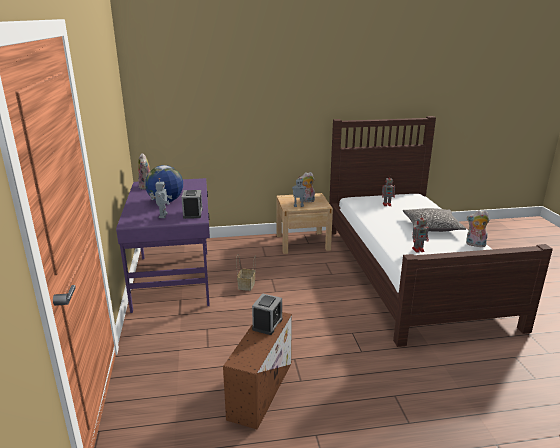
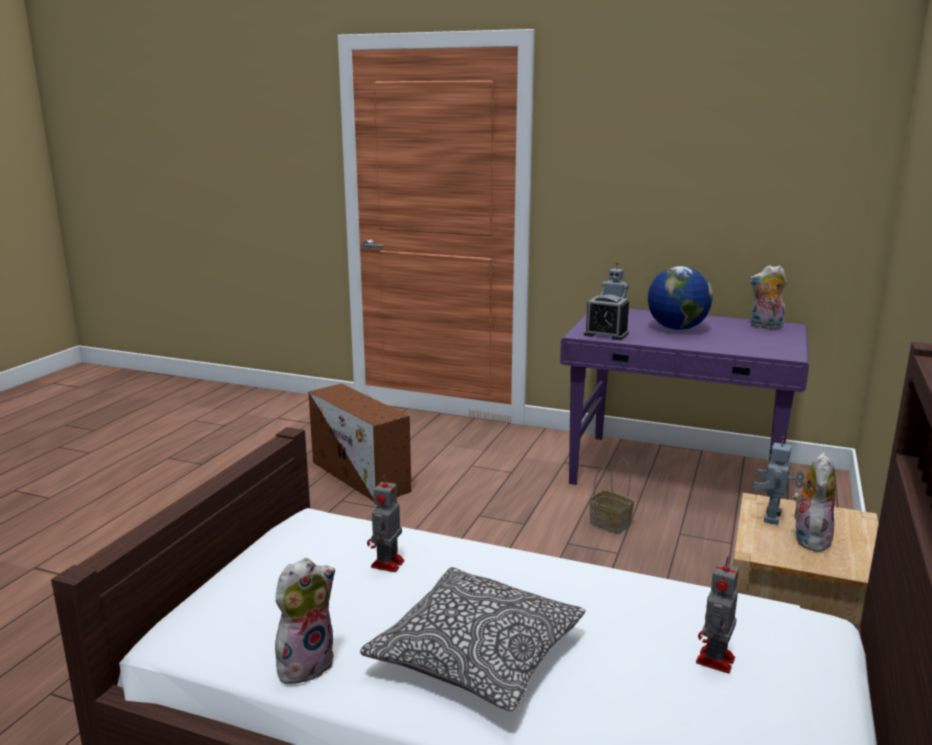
camera: 120 degrees right, 5 degrees down
alarm clock [252,294,283,335] -> none

